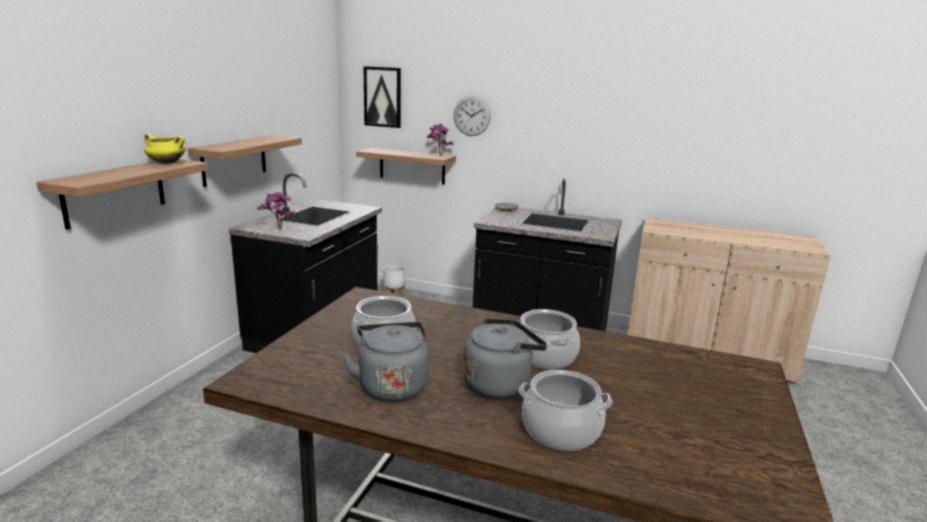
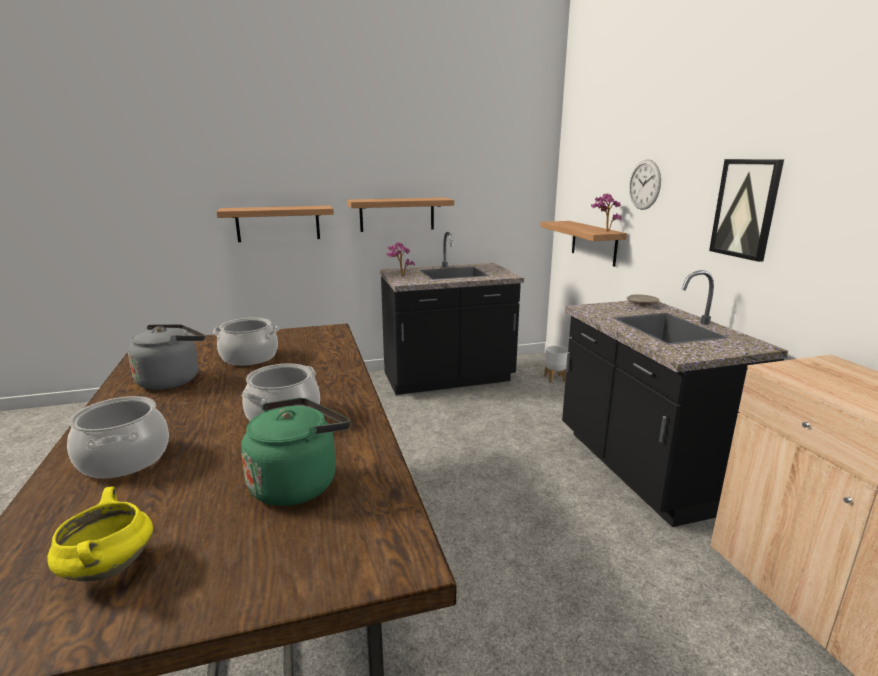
camera: 55 degrees right, 0 degrees up
yellow cooking pot [144,134,186,164] -> yellow cooking pot moved to [47,486,153,581]
picture [364,66,401,128] -> picture moved to [709,159,784,262]
grey kettle [463,318,547,399] -> none
none -> green kettle [241,398,350,506]

